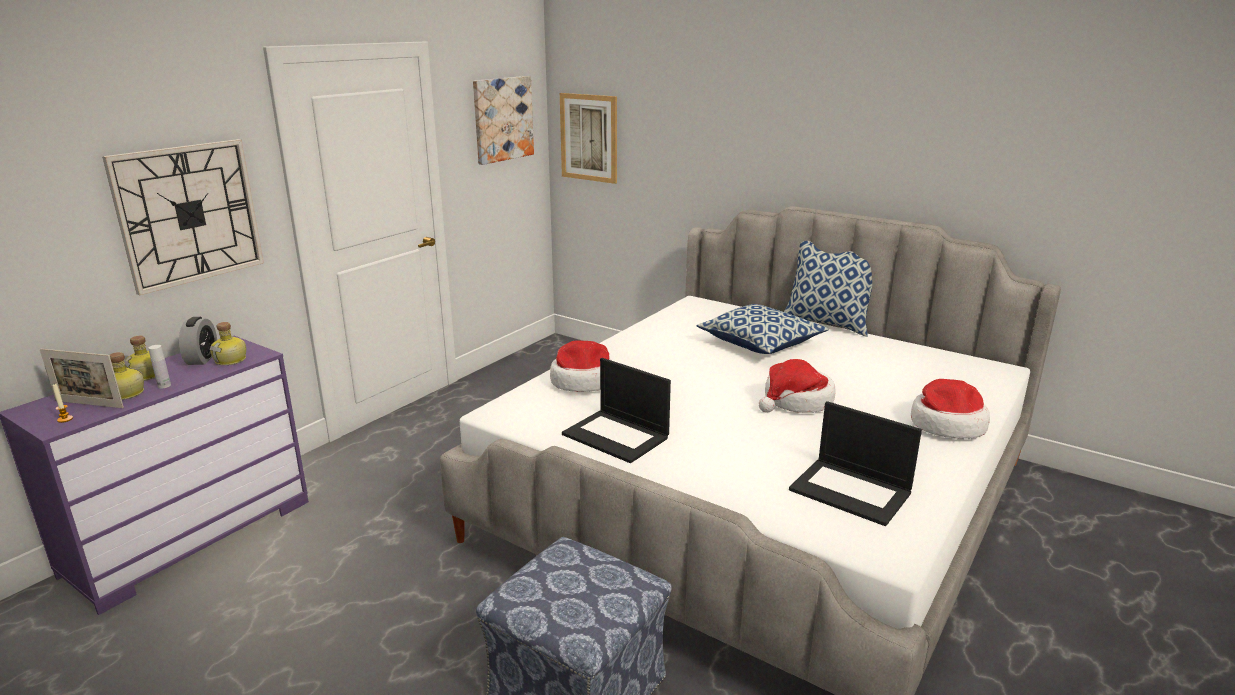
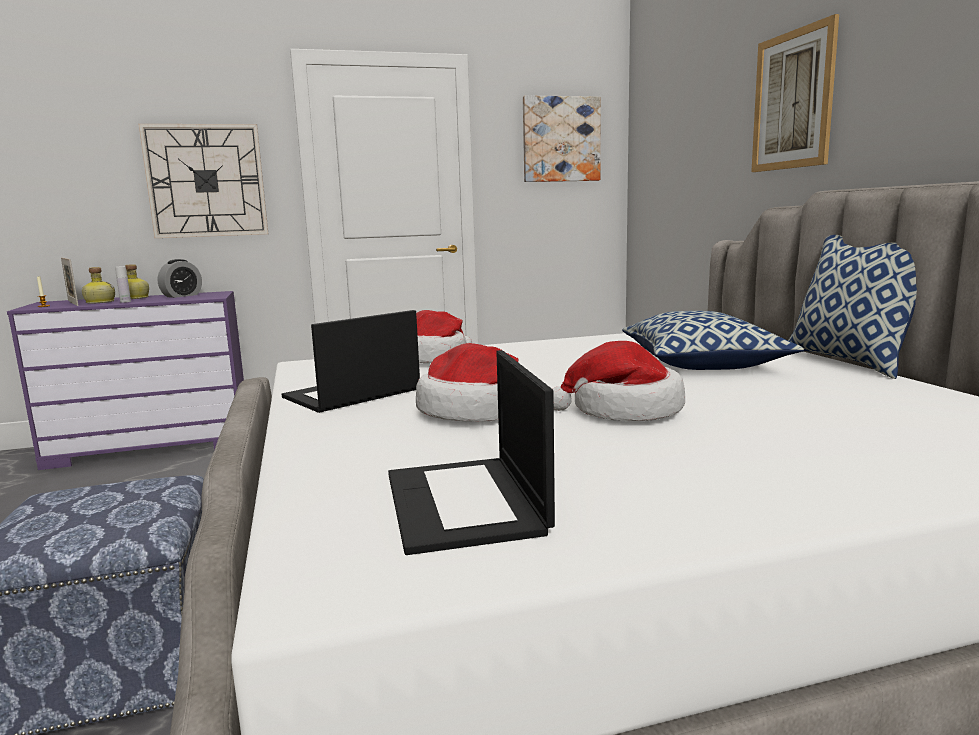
camera: 40 degrees right, 10 degrees down
bottle [210,322,246,365] -> none
picture [560,93,617,184] -> picture moved to [751,14,839,172]
laptop [562,358,671,463] -> laptop turned 60 degrees clockwise [282,310,420,413]
hat [911,379,990,439] -> hat moved to [416,343,519,422]

